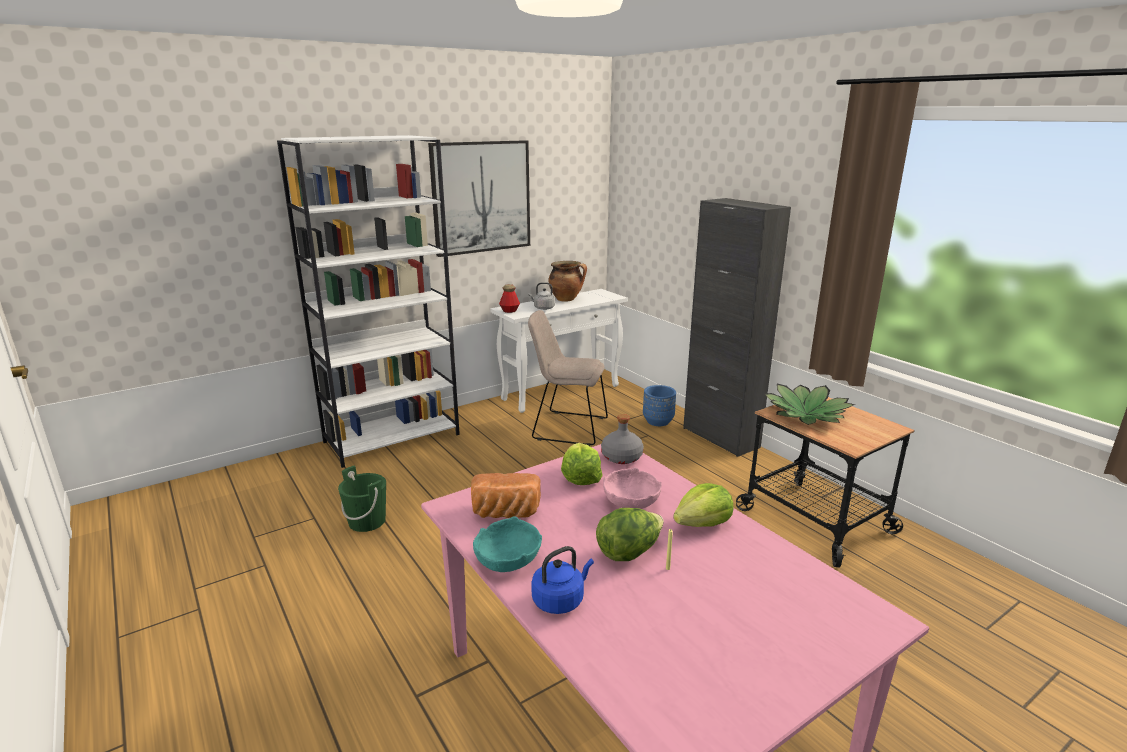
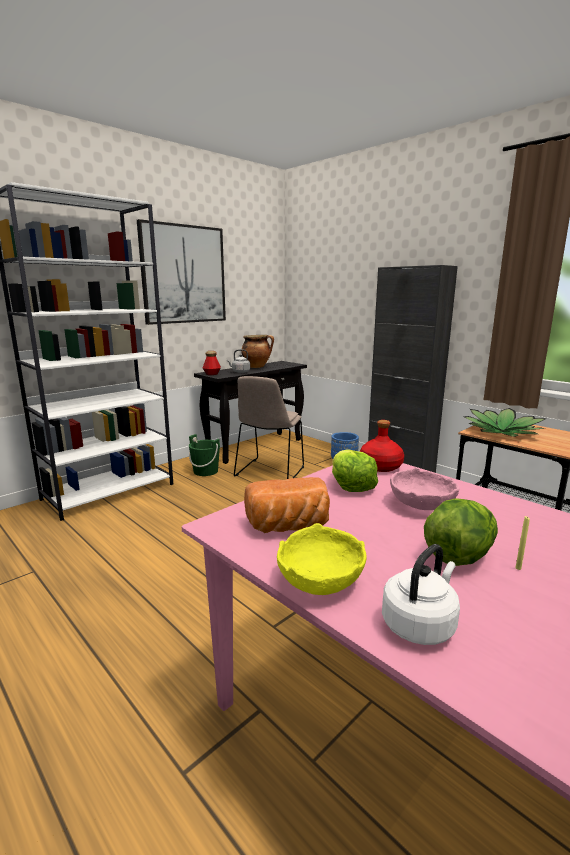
camera: 10 degrees left, 5 degrees down
green bucket [338,466,386,532] -> green bucket moved to [189,434,220,476]
turquoise bowl [473,516,542,572] -> yellow bowl [277,523,367,595]
white console table [490,289,628,413] -> black console table [194,361,307,464]
beige chair [528,310,608,446] -> beige chair turned 75 degrees counterclockwise [234,376,304,479]
blue kettle [531,546,594,614] -> white kettle [382,544,460,645]
grey bottle [601,414,644,464] -> red bottle [360,420,404,472]
lettuce [673,483,733,527] -> none

